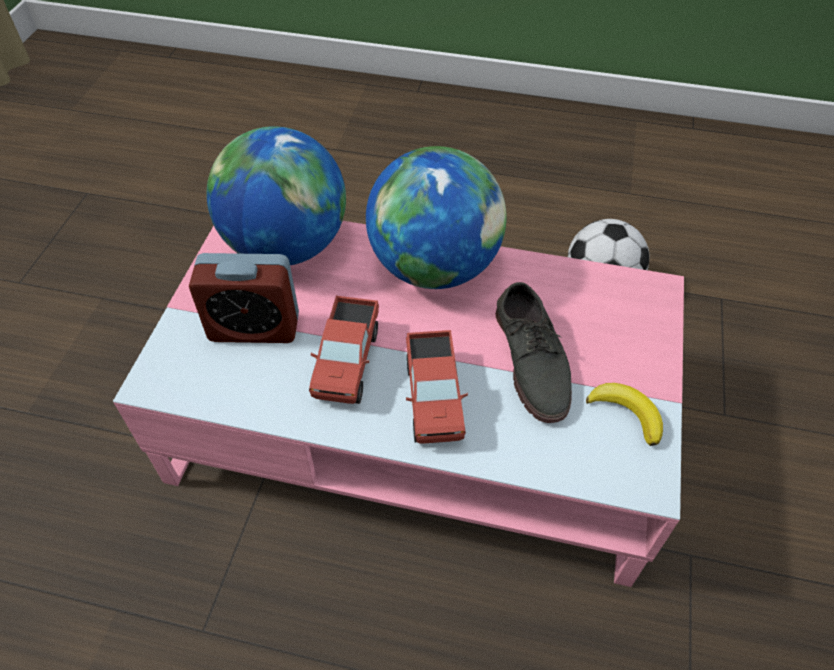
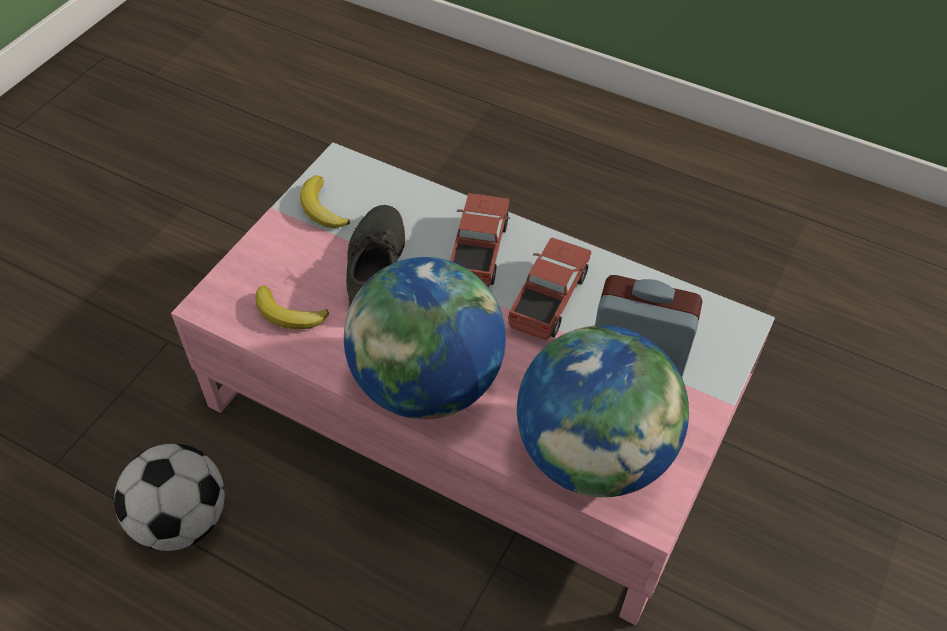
camera: 165 degrees left, 0 degrees up
none -> banana [255,286,329,329]

